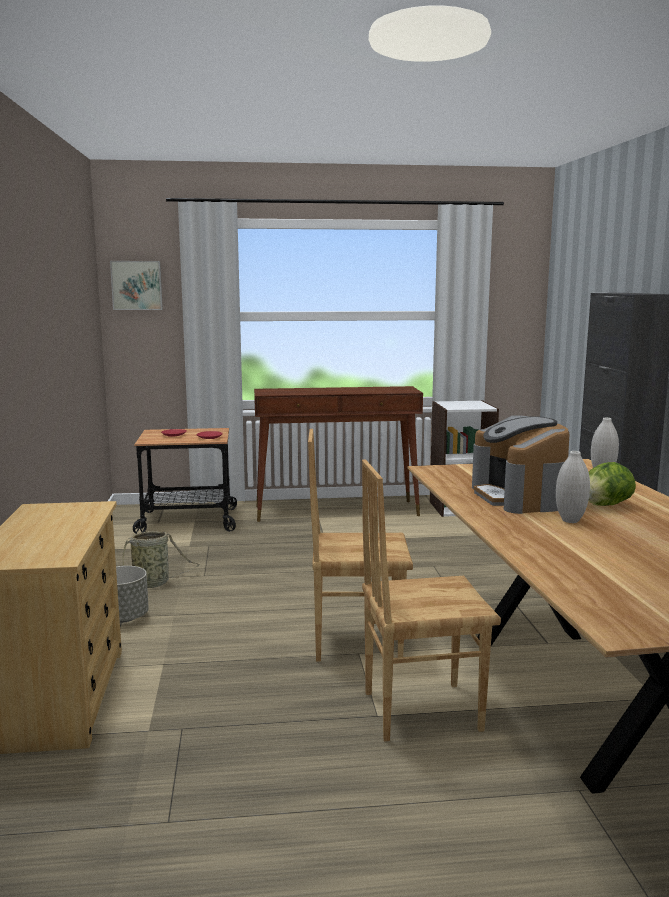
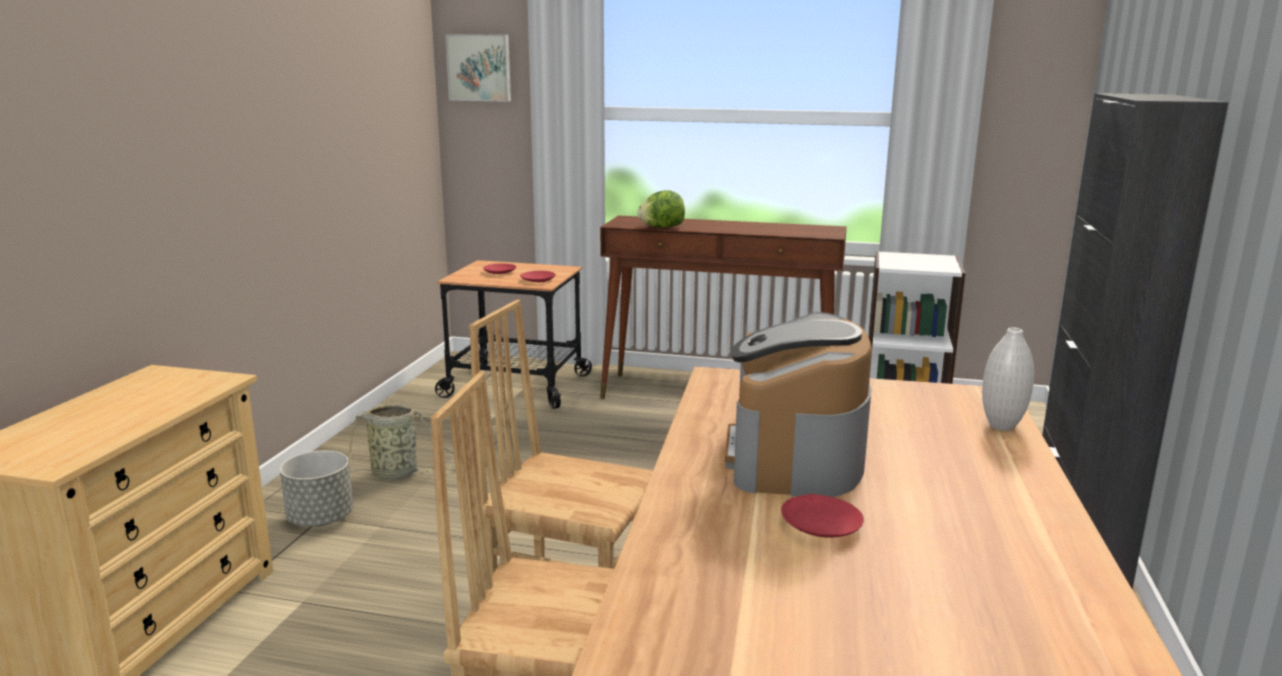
camera: 20 degrees right, 5 degrees up
white vase [556,451,590,523] -> red plate [781,494,864,538]
lettuce [588,462,636,506] -> lettuce moved to [638,190,685,228]

